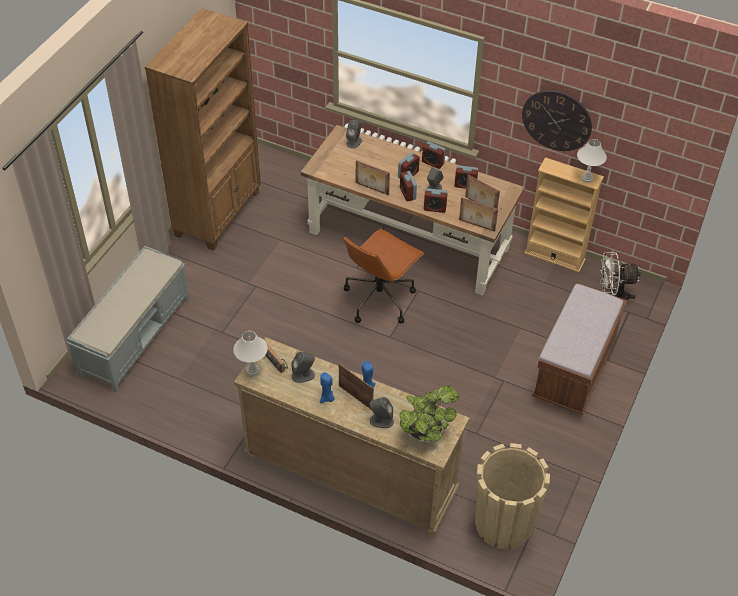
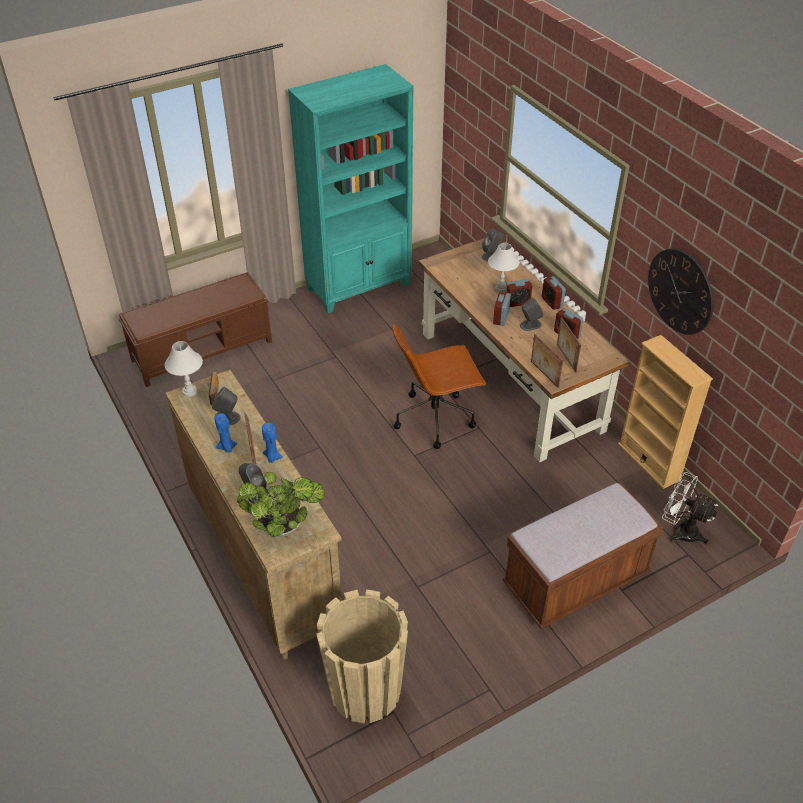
camera: 35 degrees right, 5 degrees down
grey bench [66,246,189,393] -> brown bench [119,272,272,387]
brown bookcase [145,8,261,251] -> turquoise bookcase [288,64,413,313]
picture frame [356,160,390,195] -> none
alarm clock [424,188,448,213] -> none
white table lamp [577,139,607,183] -> white table lamp moved to [488,243,519,292]

